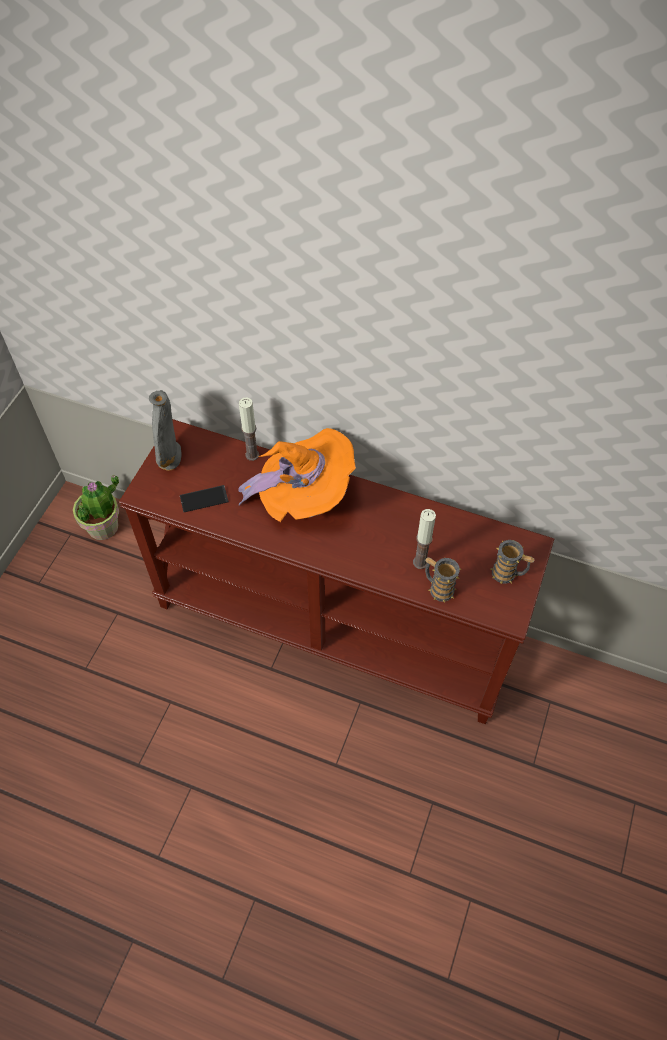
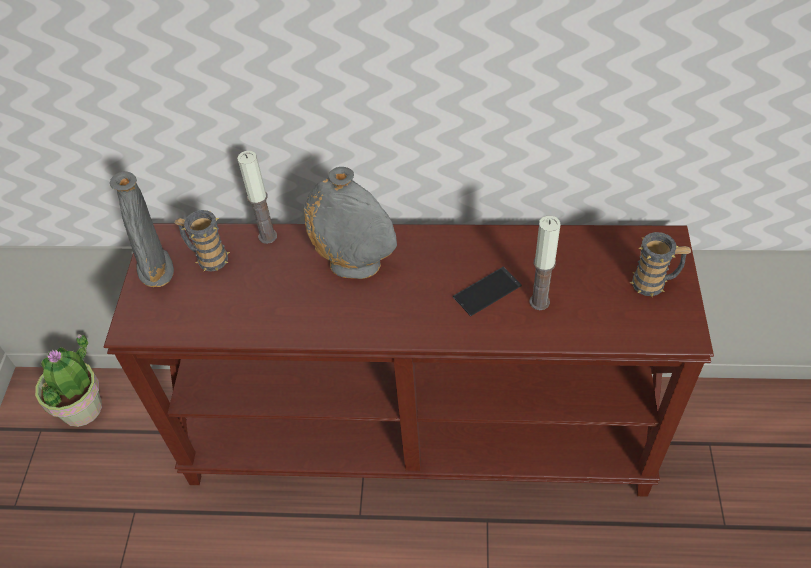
camera: 15 degrees left, 5 degrees down
phone [180,485,229,512] -> phone moved to [453,266,522,317]
orange hat [238,428,356,522] -> grey vase [304,167,397,279]
mug [425,557,461,603] -> mug moved to [174,210,230,272]

